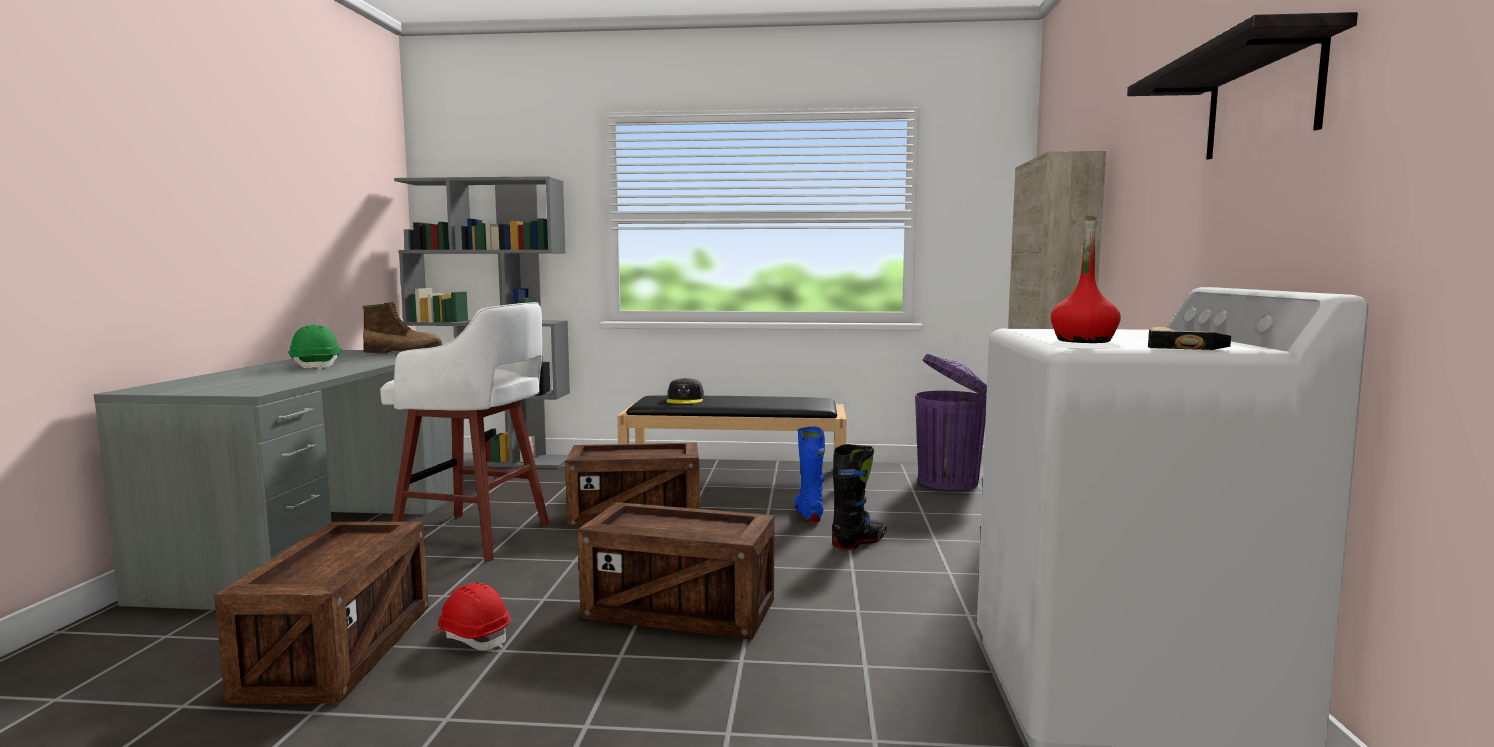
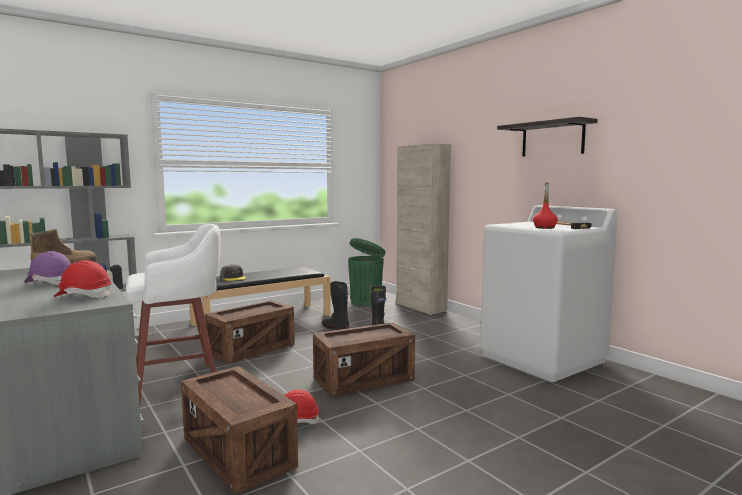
camera: 40 degrees left, 0 degrees up
green hard hat [288,325,342,370] -> purple hard hat [24,251,71,285]
blue boot [794,427,825,522] -> black boot [322,281,349,330]
purple trash can [915,354,987,491] -> green trash can [348,238,386,306]
none -> red hard hat [53,260,112,298]

